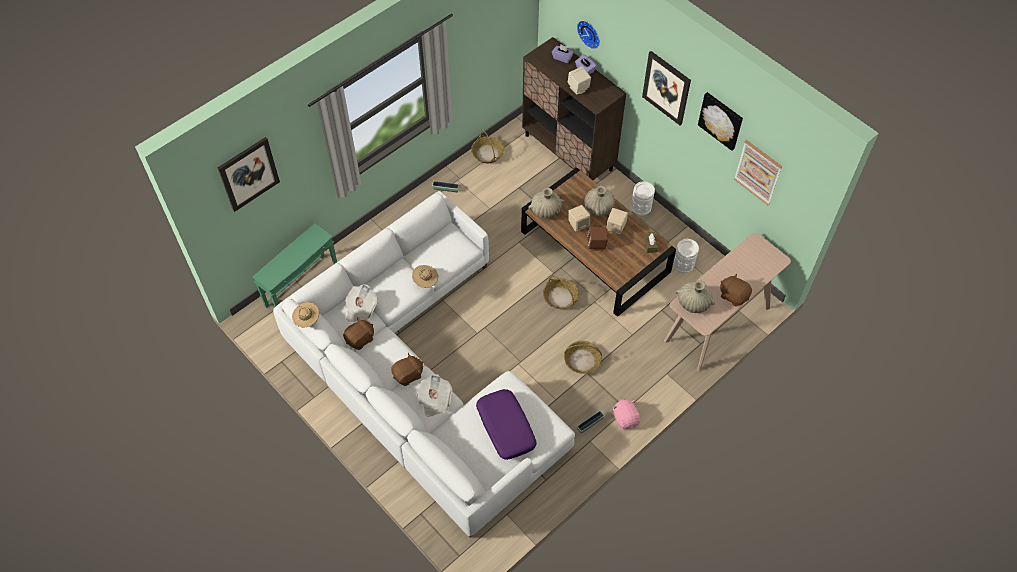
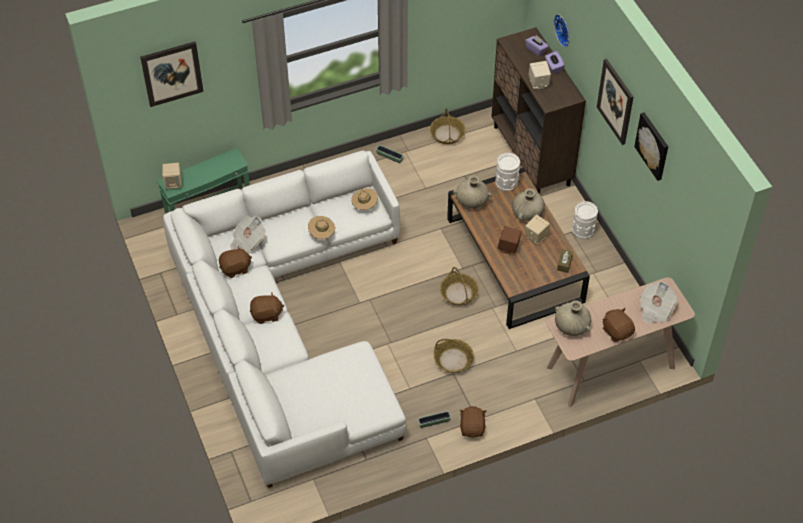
camera: 20 degrees right, 5 degrees down
beige hat [292,302,319,327] -> beige hat moved to [351,188,378,210]
newspaper [417,374,452,417] -> newspaper moved to [640,282,678,323]
purple pillow [476,389,537,460] -> none
beige speaker [568,205,590,232] -> beige speaker moved to [162,163,182,189]
pink plush toy [612,399,640,429] -> brown plush toy [459,406,486,438]
white vase [673,239,699,273] -> white vase moved to [495,153,520,191]
picture [734,140,783,205] -> none

